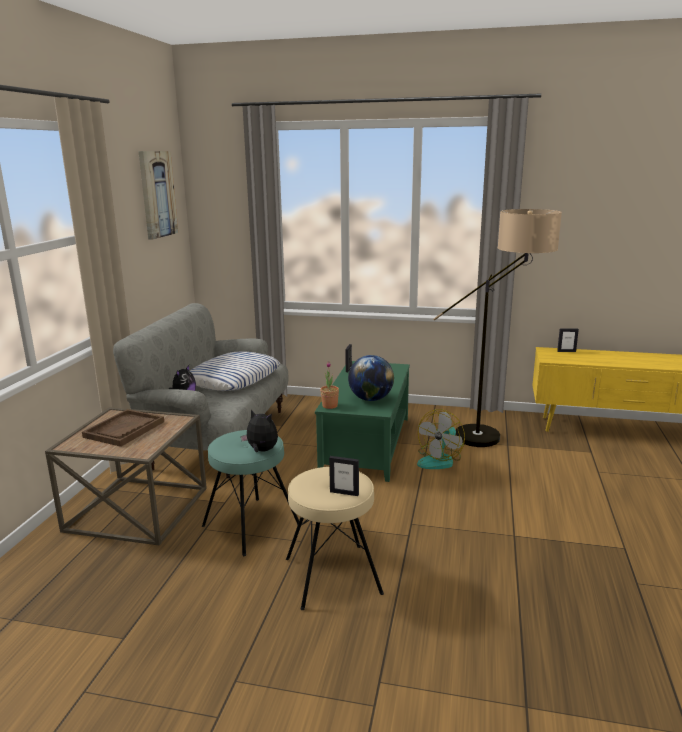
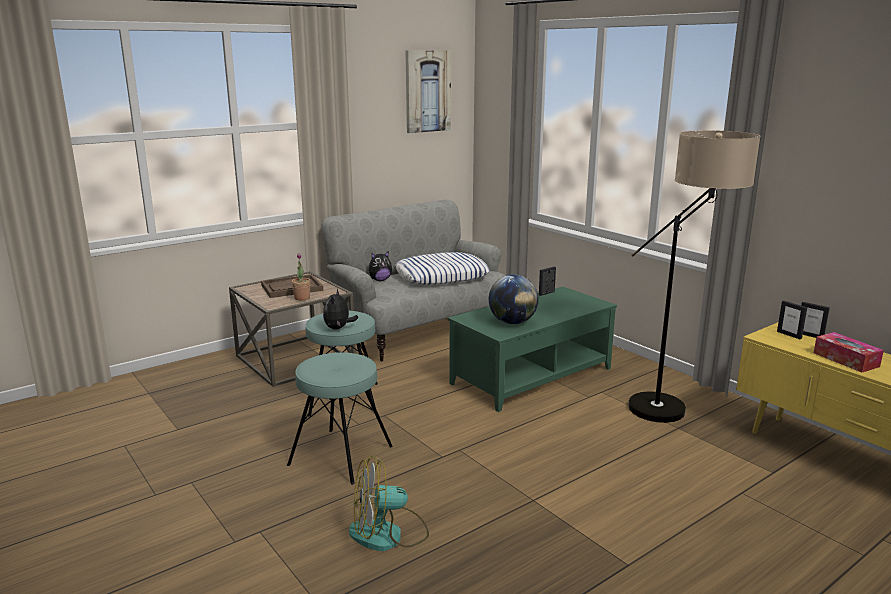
camera: 40 degrees right, 0 degrees up
plush toy [241,409,278,452] -> plush toy turned 150 degrees counterclockwise [323,289,358,330]
beige stool [286,467,384,610] -> turquoise stool [287,352,393,485]
potted plant [320,361,339,409] -> potted plant moved to [292,253,311,300]
picture frame [329,456,359,496] -> picture frame moved to [777,301,807,339]
fan [417,409,465,469] -> fan moved to [349,456,429,551]
none -> tissue box [814,332,884,372]

